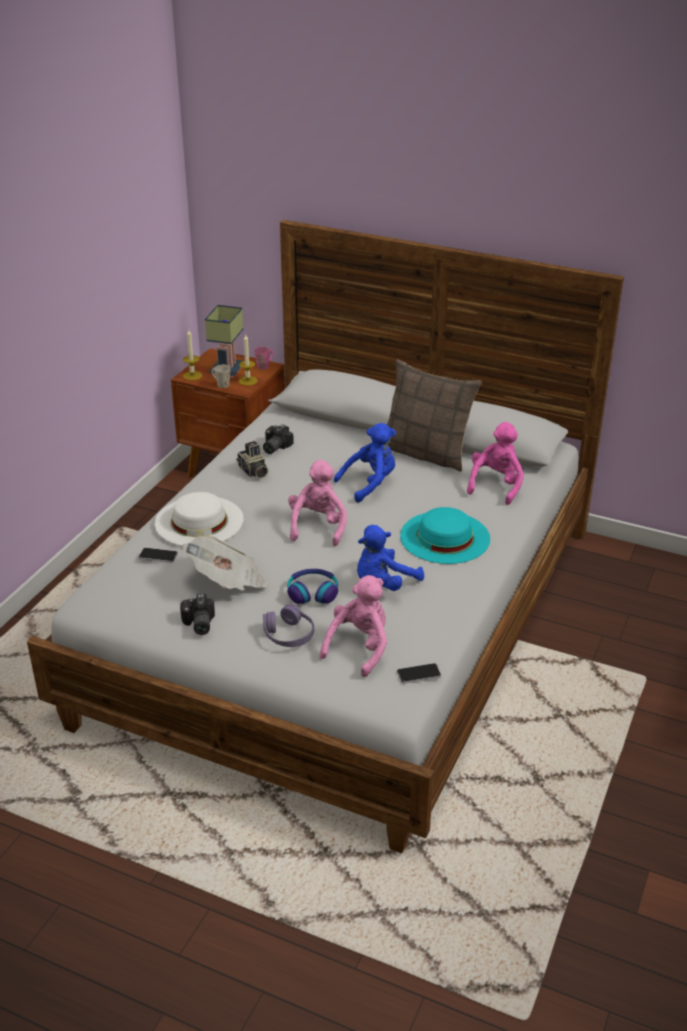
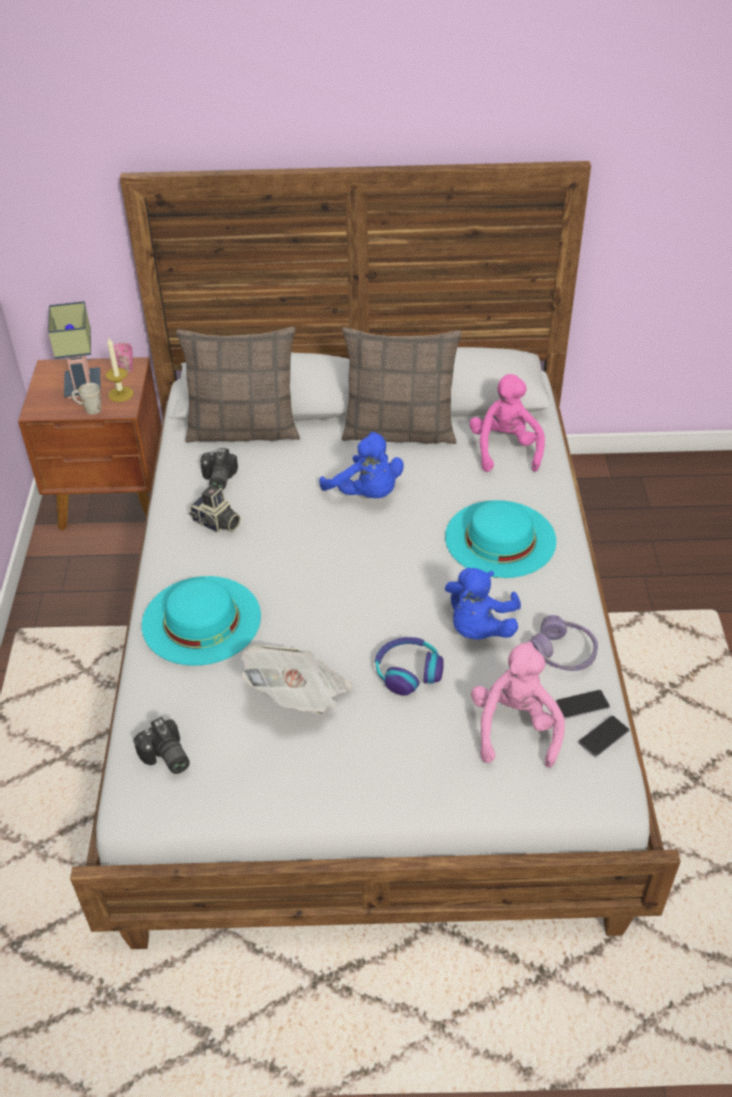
camera: 25 degrees left, 10 degrees up
phone [139,548,178,563] -> phone moved to [555,690,610,719]
white hat [155,492,244,546] -> turquoise hat [142,576,261,666]
camera [180,594,215,635] -> camera moved to [134,717,190,774]
candle [183,330,202,380] -> none
purple headphones [263,604,314,647] -> purple headphones moved to [528,615,598,671]
pink plush toy [288,460,347,546] -> none
blue plush toy [334,423,396,503] -> blue plush toy turned 105 degrees clockwise [319,432,404,498]
none -> pillow [176,327,300,443]

